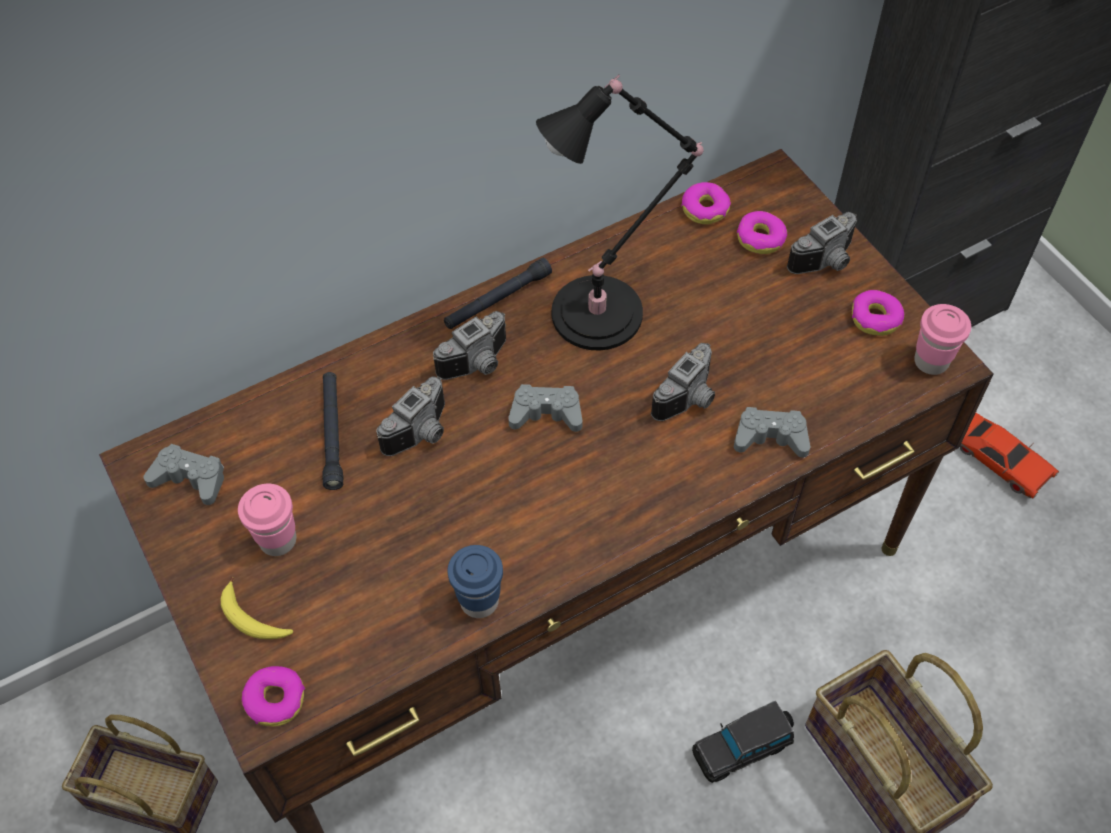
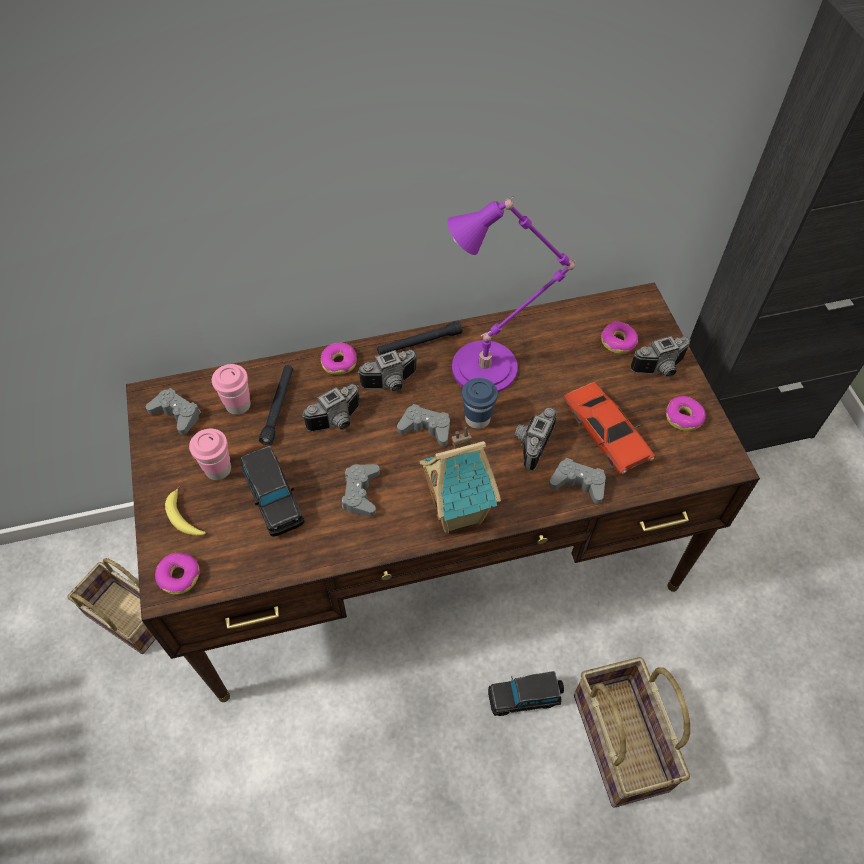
camera: 15 degrees right, 0 degrees up
blue cup [448,545,503,618] -> blue cup moved to [462,378,498,429]
black table lamp [536,75,704,350] -> purple table lamp [447,196,575,392]
camera [651,343,715,421] -> camera turned 150 degrees clockwise [514,407,557,471]
donut [681,182,731,224] -> donut moved to [321,343,356,375]
pink cup [914,304,971,375] -> pink cup moved to [212,364,251,415]
red toy car [960,413,1059,498] -> red toy car moved to [563,382,656,475]
none -> black toy car [241,446,304,537]
none -> grey game controller [342,464,380,516]
none -> toy house [419,427,501,533]

